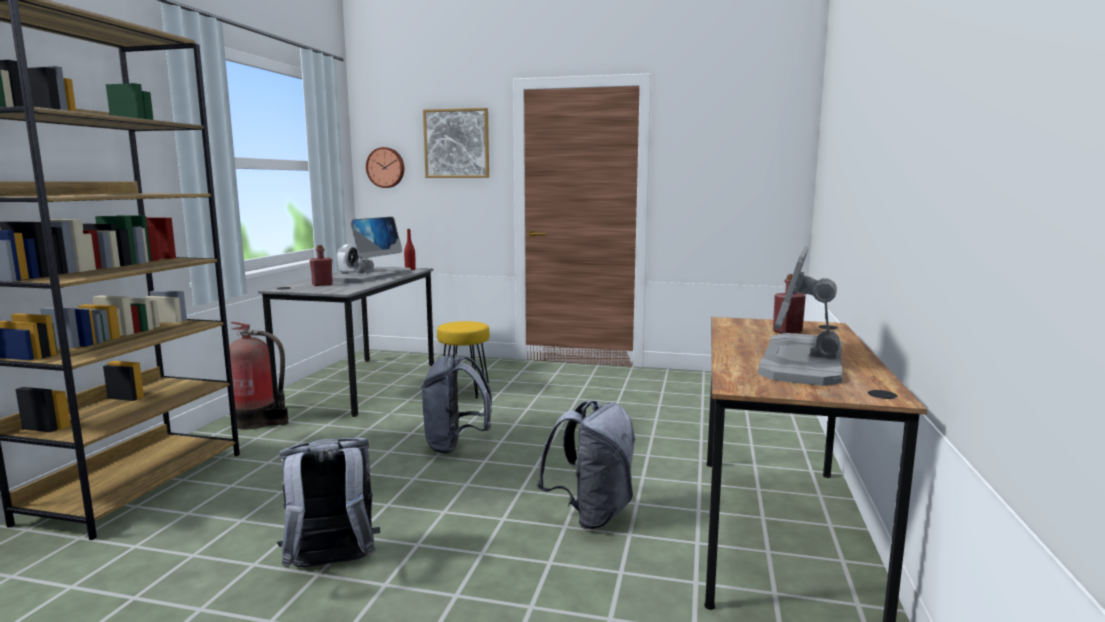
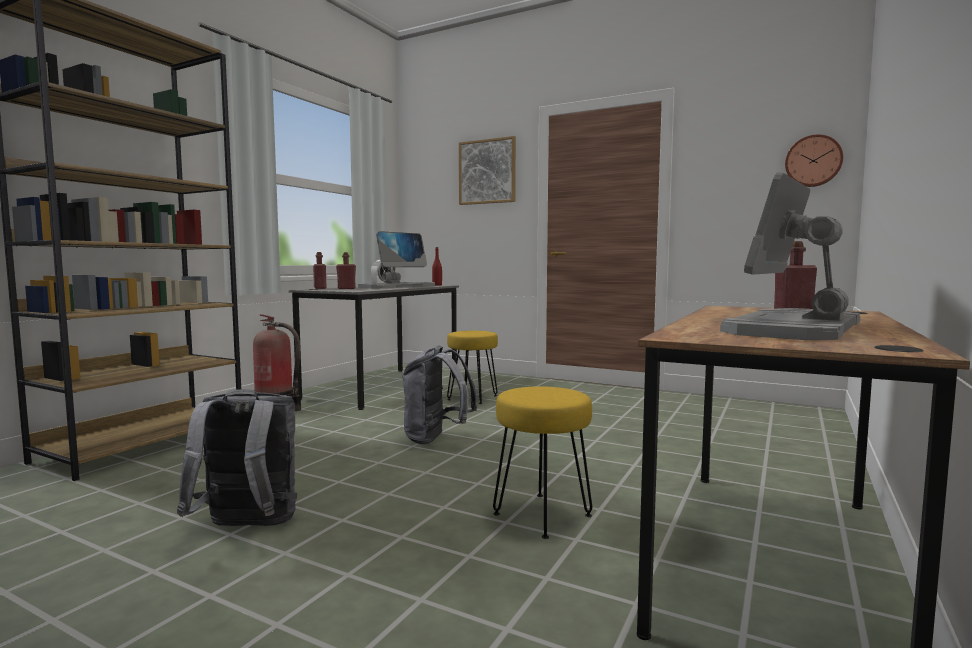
camera: 15 degrees right, 5 degrees down
wall clock [366,147,404,188] -> wall clock moved to [785,134,843,187]
grey backpack [537,401,635,529] -> yellow stool [493,386,592,539]
none -> red bottle [313,252,326,289]

